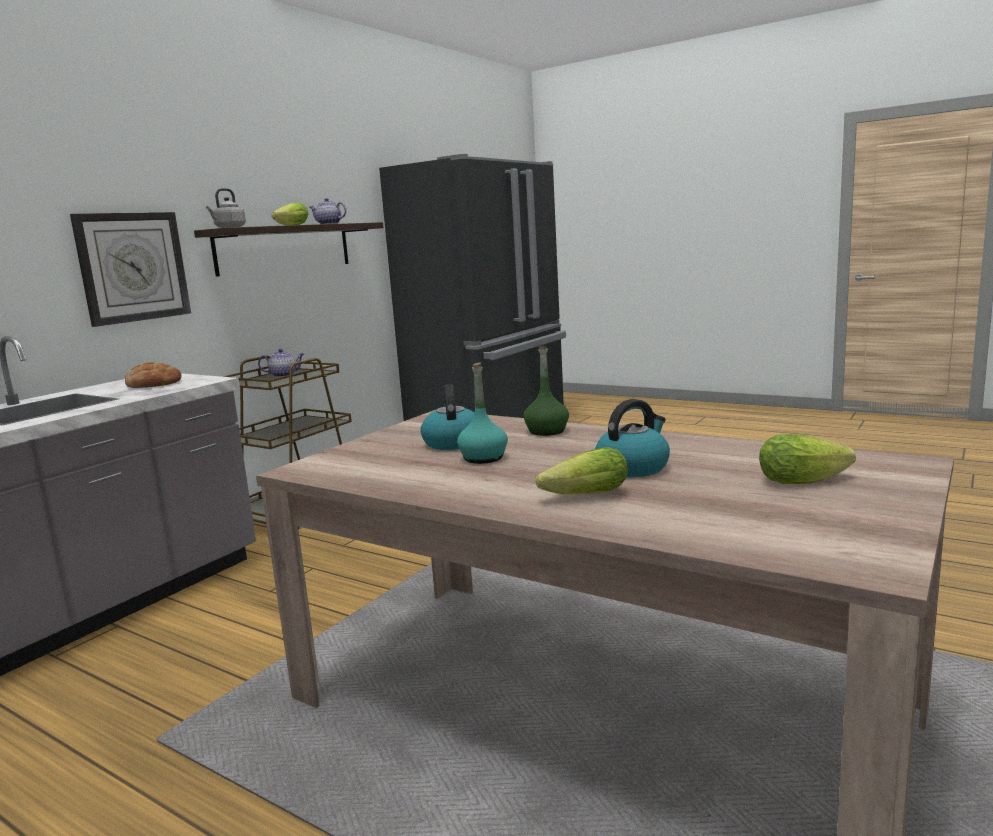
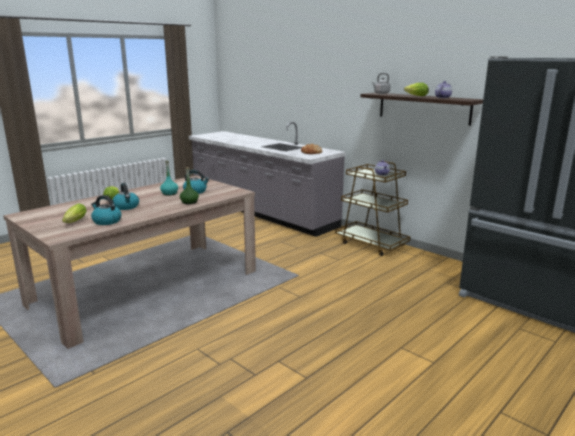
camera: 100 degrees right, 5 degrees up
wall clock [70,212,191,327] -> none
none -> kettle [91,195,122,225]

